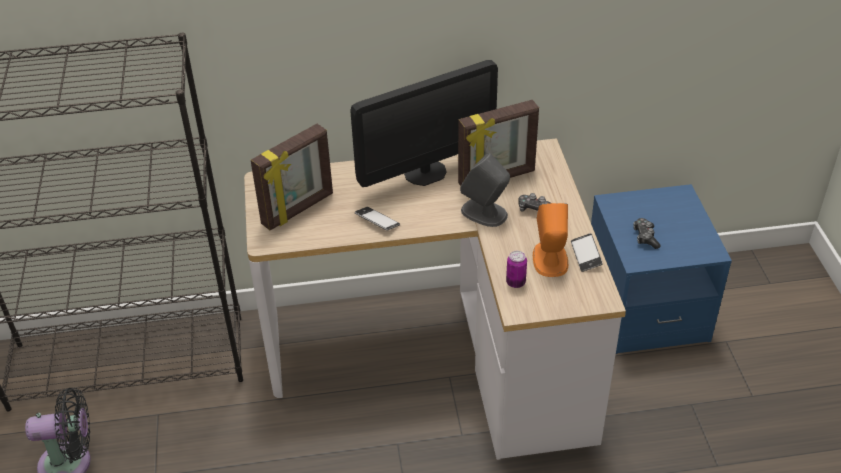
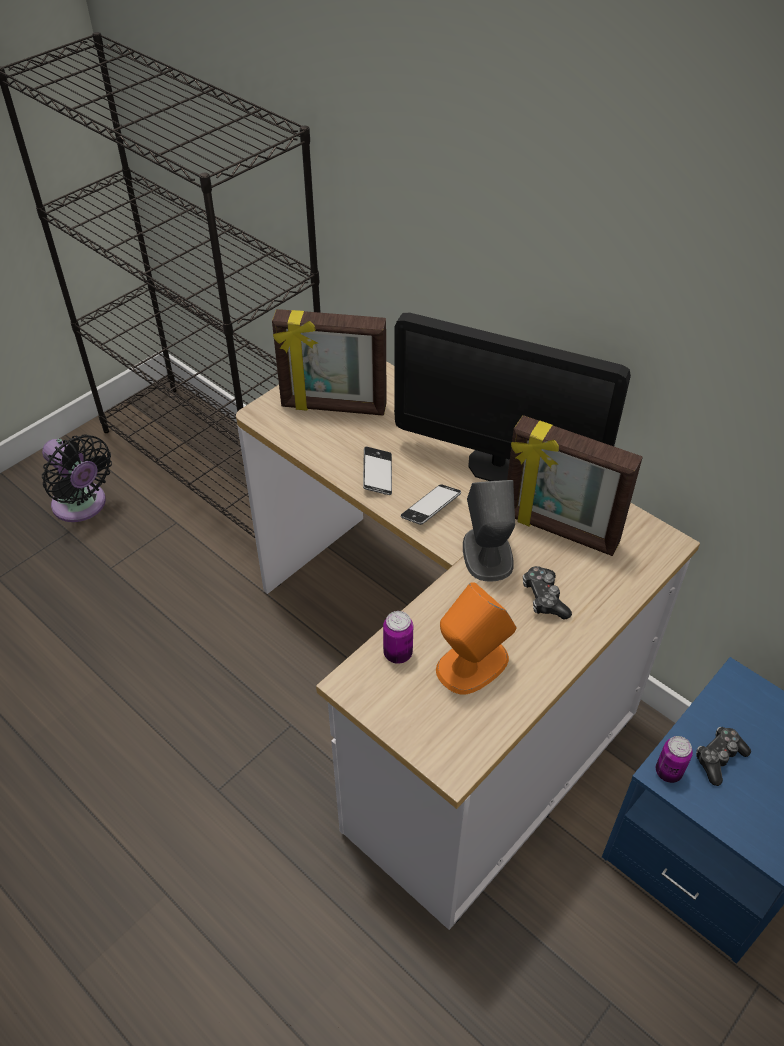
camera: 50 degrees right, 5 degrees up
phone [571,233,603,272] -> phone moved to [401,484,461,525]
none -> can [656,736,693,783]

